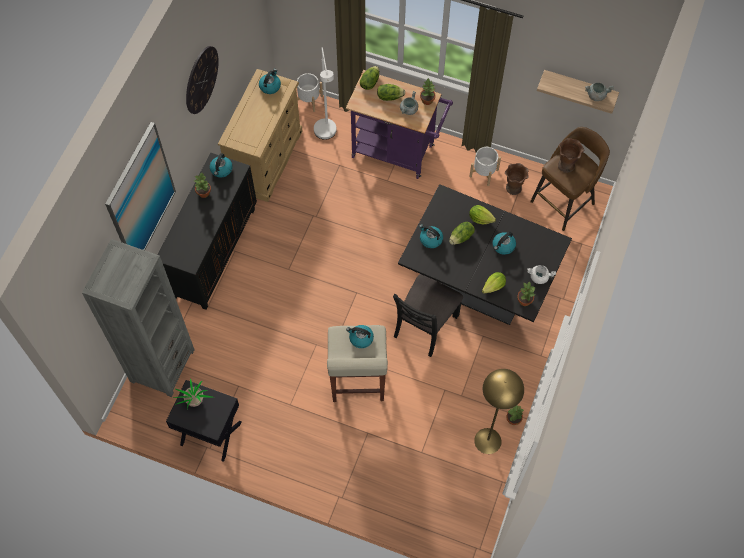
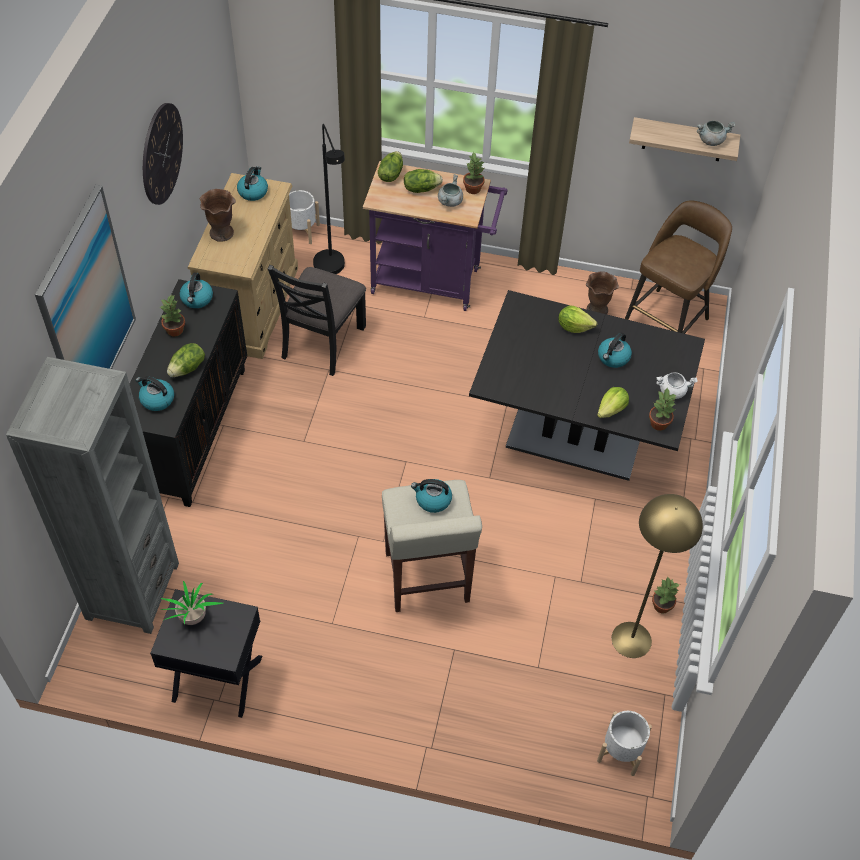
camera: 10 degrees left, 10 degrees down
white floor lamp [314,48,337,140] -> black floor lamp [313,124,345,274]
black chair [393,274,463,357] -> black chair moved to [268,265,366,376]
kettle [419,224,443,248] -> kettle moved to [136,376,174,411]
lettuce [449,222,475,245] -> lettuce moved to [167,343,205,377]
white planter [469,147,501,186] -> white planter moved to [597,711,652,776]
brown vase [558,138,584,173] -> brown vase moved to [200,189,236,242]

